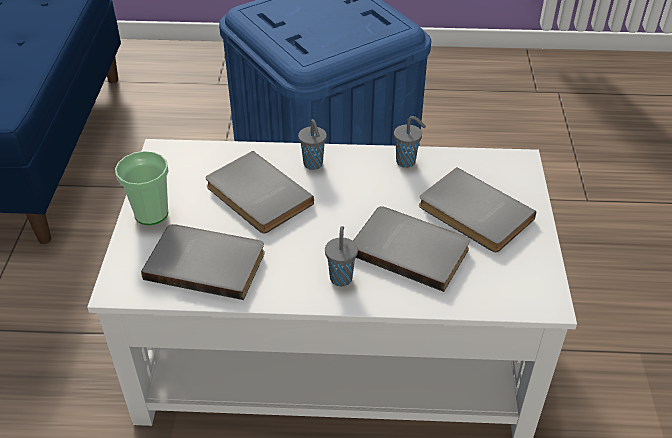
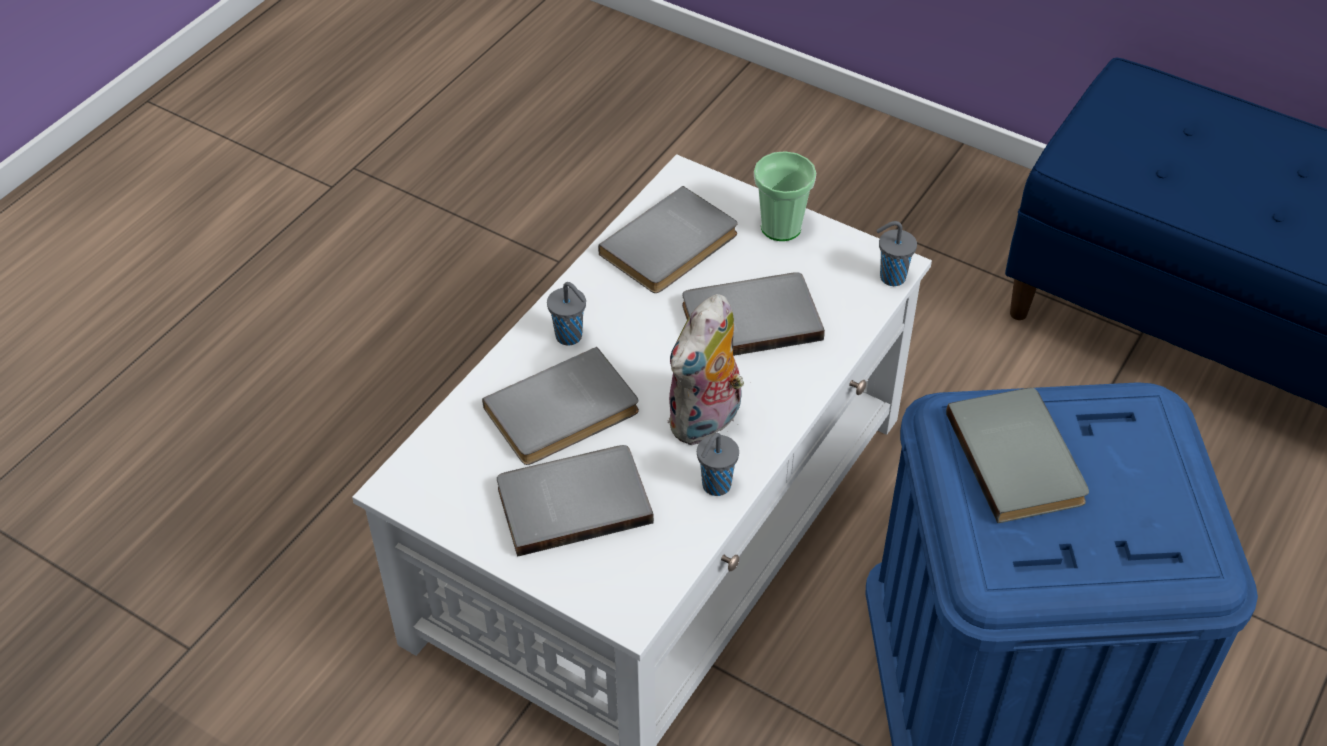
camera: 120 degrees right, 5 degrees up
grey cup [298,119,327,170] -> grey cup moved to [876,221,917,286]
none -> plush toy [668,294,744,445]
none -> grey book [946,388,1089,523]

